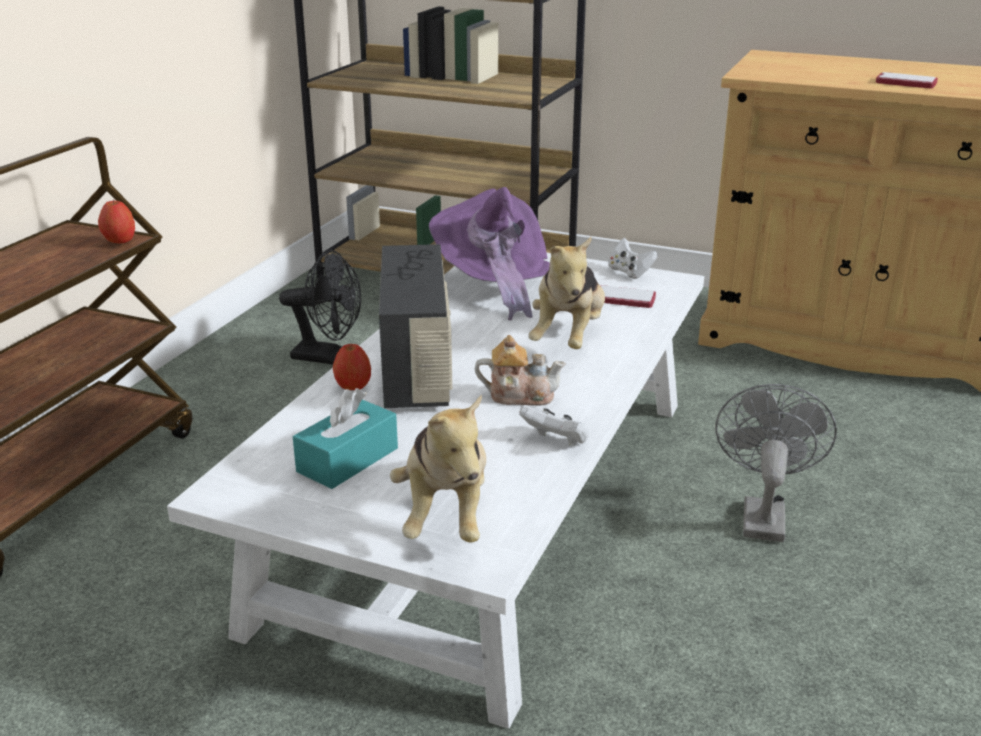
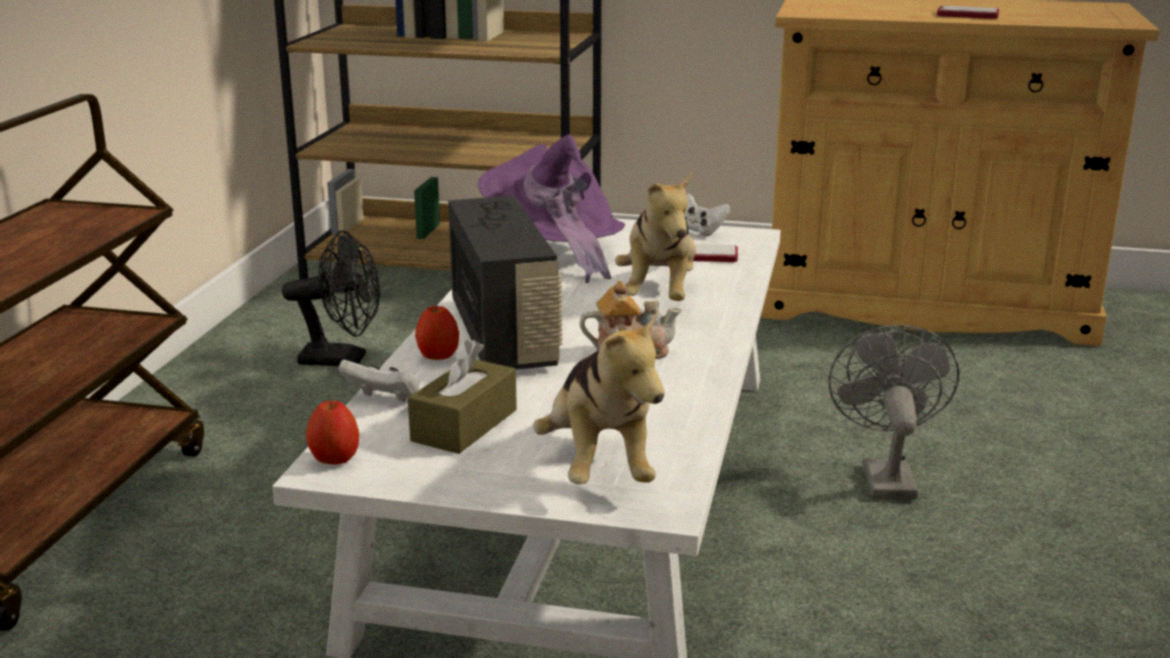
camera: 10 degrees left, 5 degrees down
apple [98,200,135,243] -> apple moved to [306,401,359,464]
turquoise tissue box [293,388,398,489] -> brown tissue box [408,340,517,454]
white game controller [519,405,589,446] -> white game controller moved to [338,360,419,402]

